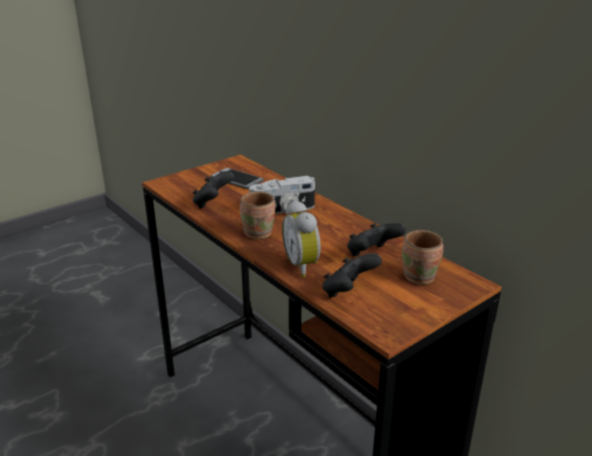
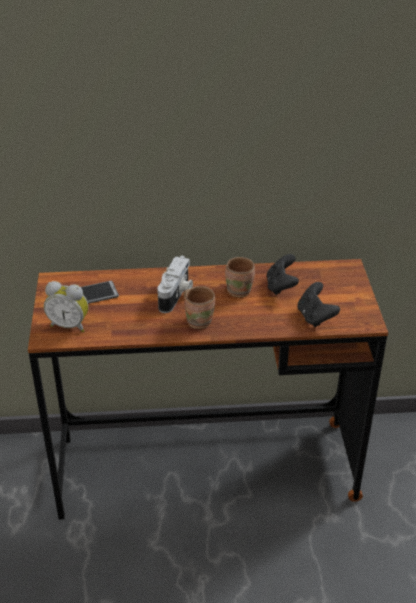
camera: 55 degrees left, 10 degrees up
black game controller [193,171,234,209] -> none
alarm clock [282,200,321,277] -> alarm clock moved to [44,281,88,332]
brown mug [402,230,443,284] -> brown mug moved to [225,257,255,297]

